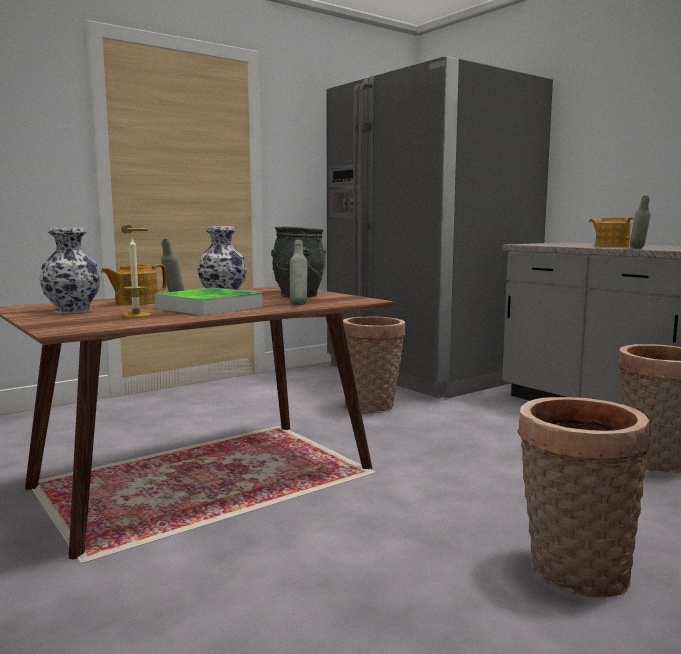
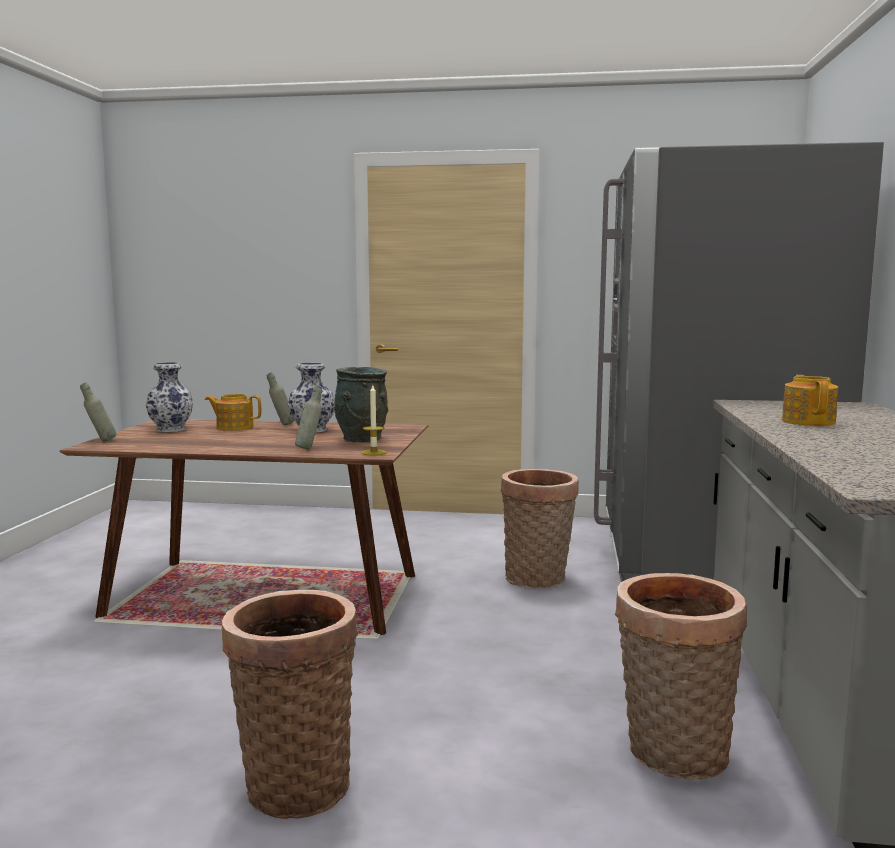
camera: 45 degrees right, 0 degrees up
candle [121,238,151,317] -> candle moved to [361,385,387,455]
tray [155,288,262,316] -> none
grey bottle [630,196,651,248] -> grey bottle moved to [80,383,117,441]

